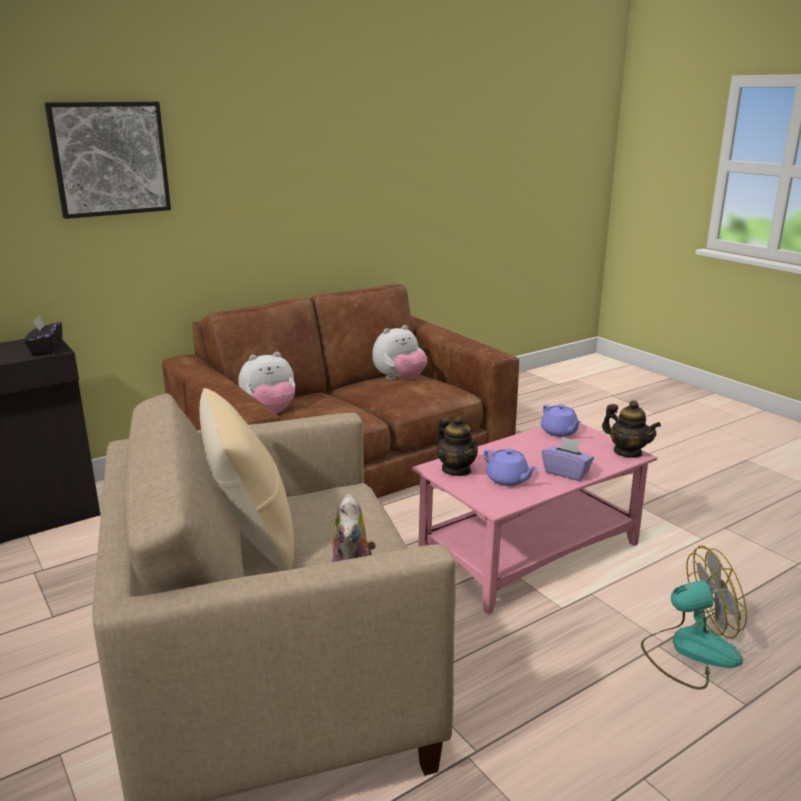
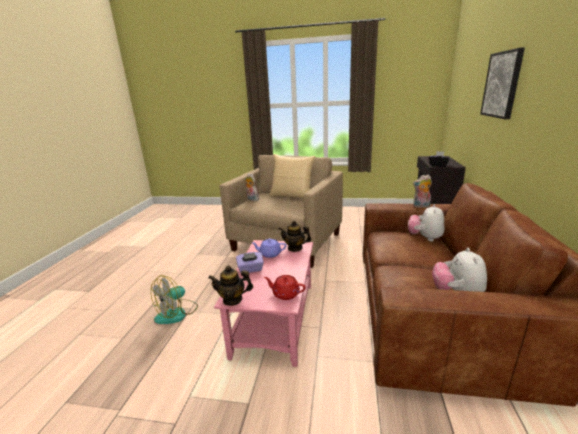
camera: 135 degrees right, 0 degrees up
purple teapot [541,404,581,437] -> red teapot [264,275,306,300]
none -> plush toy [413,175,432,208]

